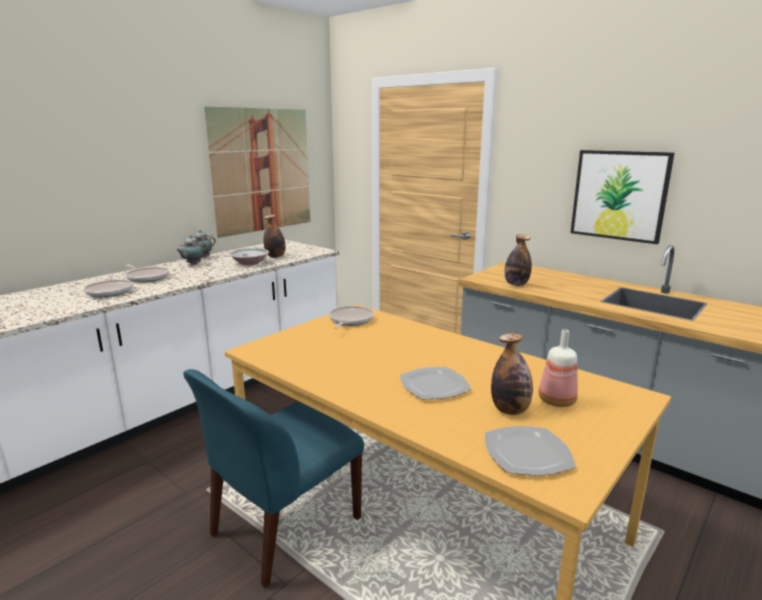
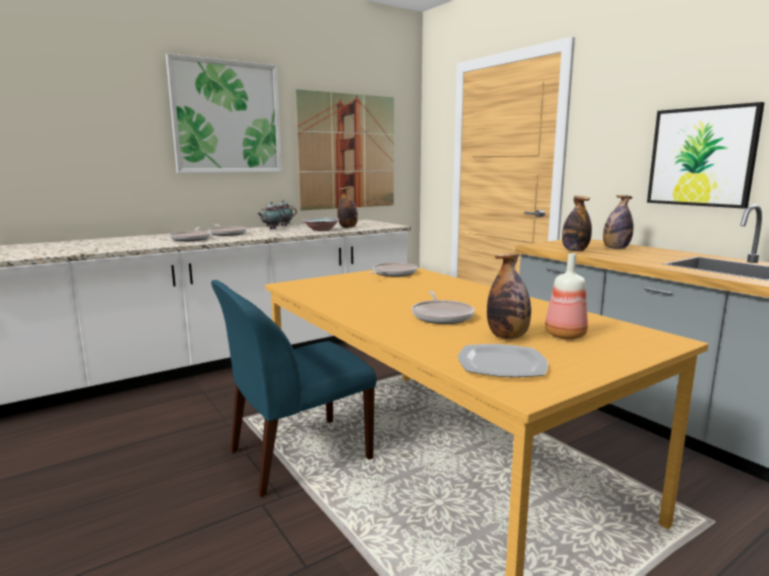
camera: 15 degrees right, 5 degrees down
plate [400,367,471,399] -> frying pan [411,291,474,324]
none -> picture [166,53,282,173]
none -> bottle [603,195,633,249]

